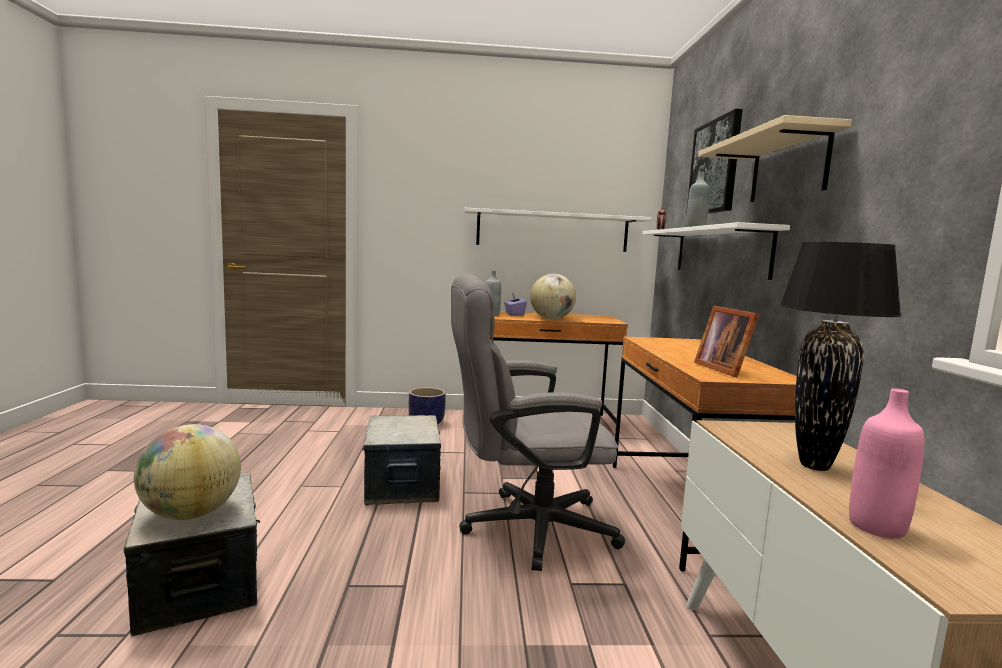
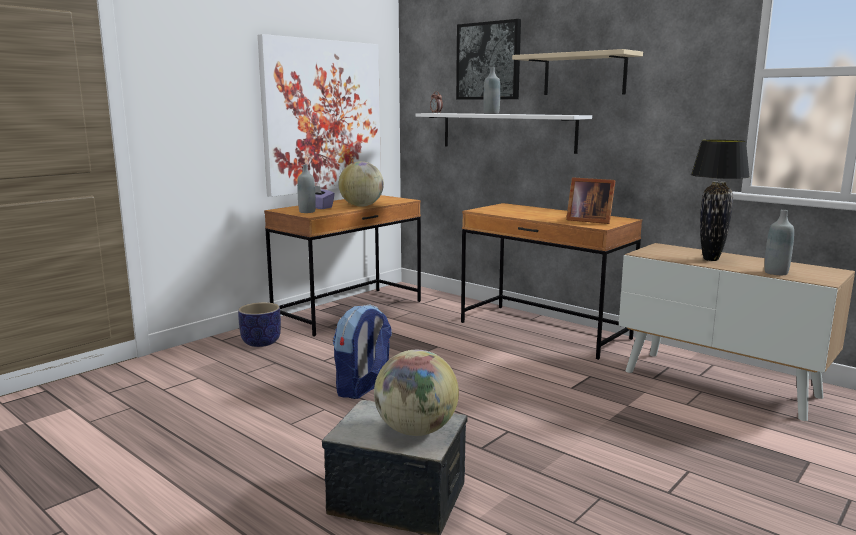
camera: 45 degrees left, 5 degrees up
storage box [362,415,441,505] -> backpack [333,304,392,399]
grey office chair [451,274,625,571] -> none
white shelf [464,208,651,252] -> picture [258,34,381,197]
pink bottle [849,388,924,539] -> grey bottle [764,210,794,275]

